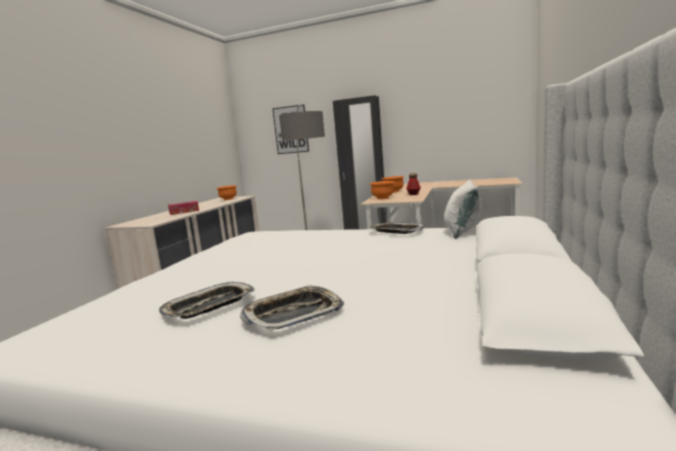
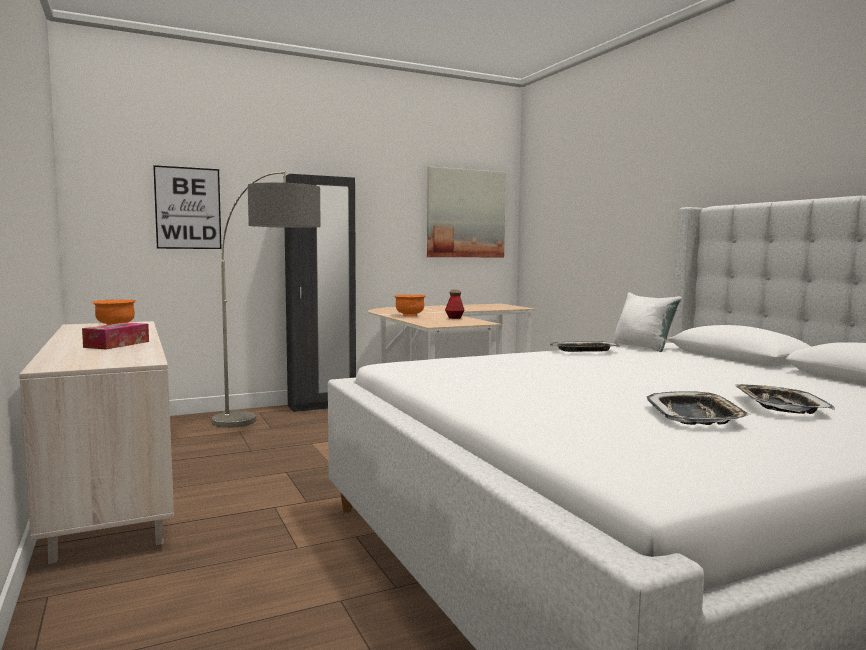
camera: 45 degrees left, 5 degrees down
orange bowl [369,181,395,199] -> none
none -> picture [427,167,506,257]

